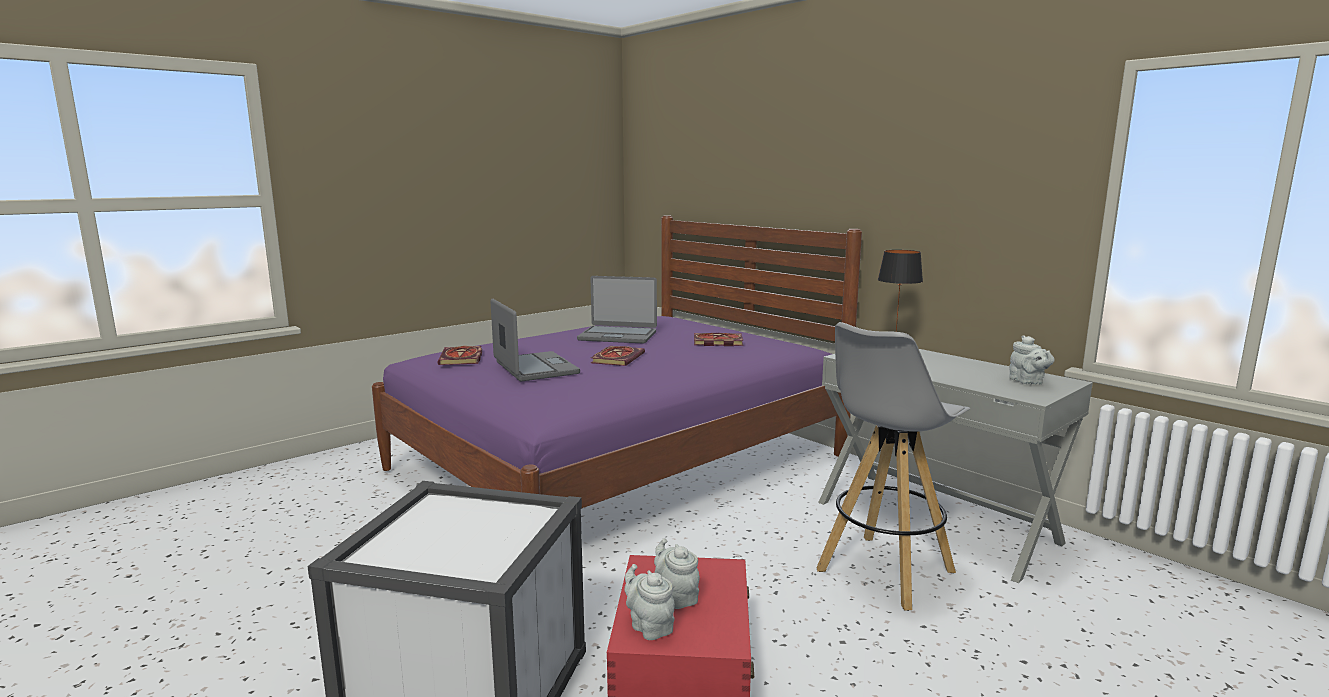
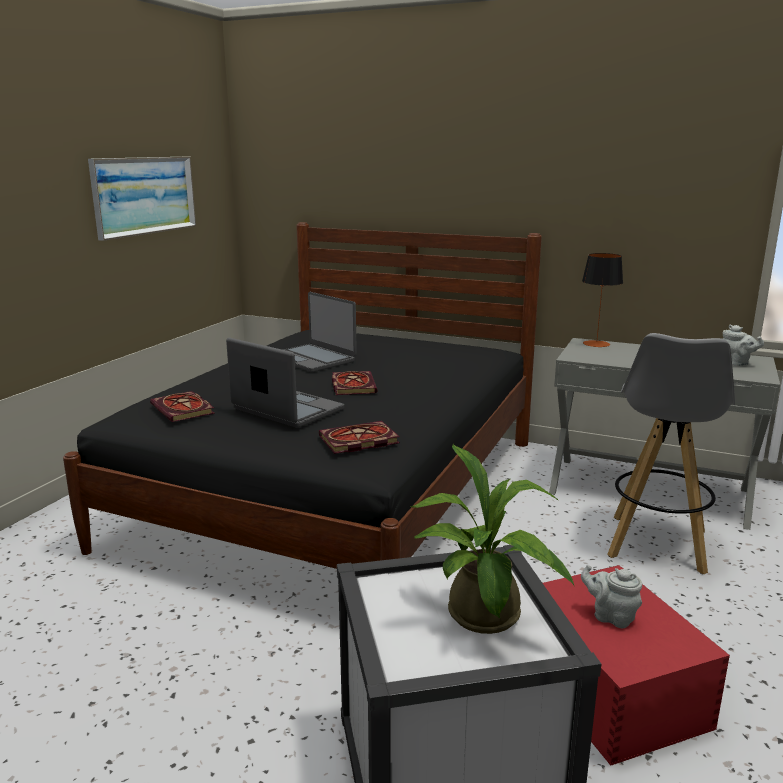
camera: 25 degrees left, 5 degrees up
purple bed [372,215,862,509] -> black bed [63,222,542,569]
laptop [577,276,657,344] -> laptop turned 60 degrees clockwise [284,292,357,373]
grey teapot [624,564,675,640] -> none
book [694,333,743,346] -> book moved to [319,421,400,454]
none -> picture [88,157,196,241]
none -> potted plant [410,444,574,634]

